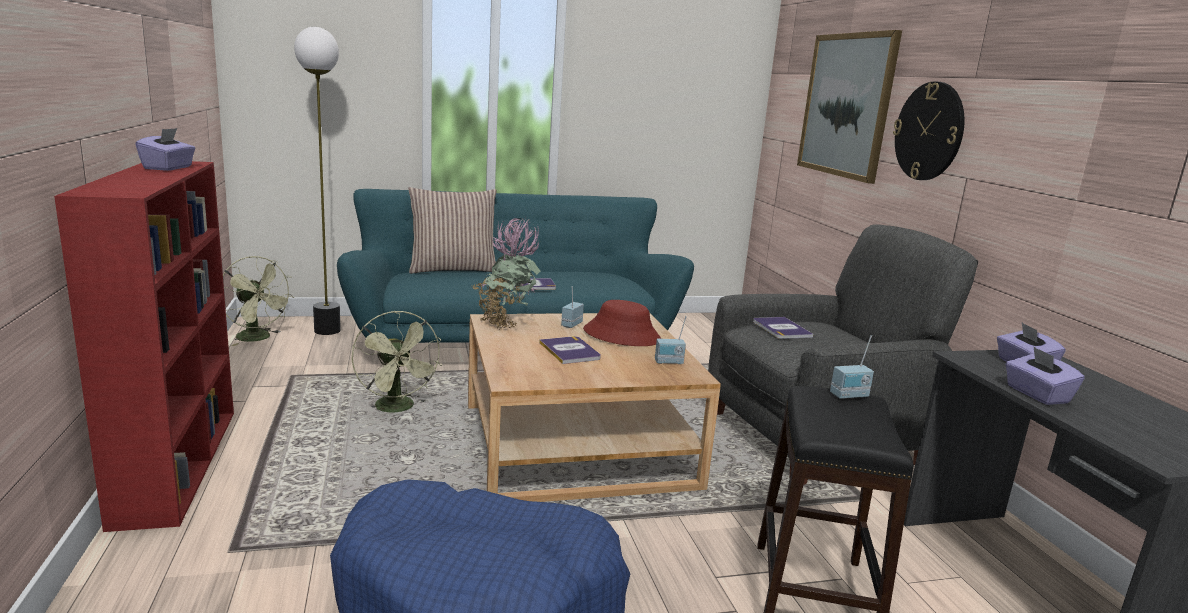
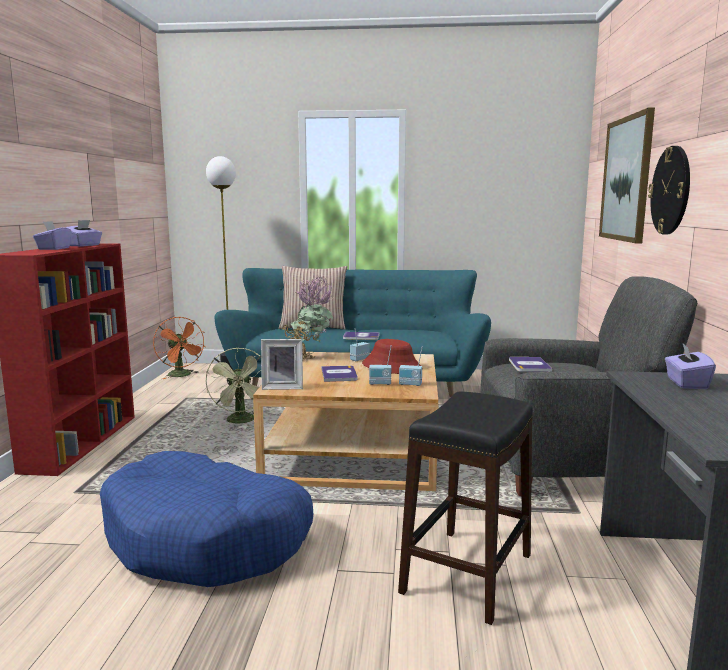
camera: 20 degrees right, 5 degrees down
green fan [223,256,294,346] -> orange fan [153,317,206,379]
radio [830,335,874,399] -> radio moved to [369,345,392,385]
purple tissue box [1005,346,1085,405] -> purple tissue box moved to [33,221,72,250]
none -> picture frame [261,339,303,390]

